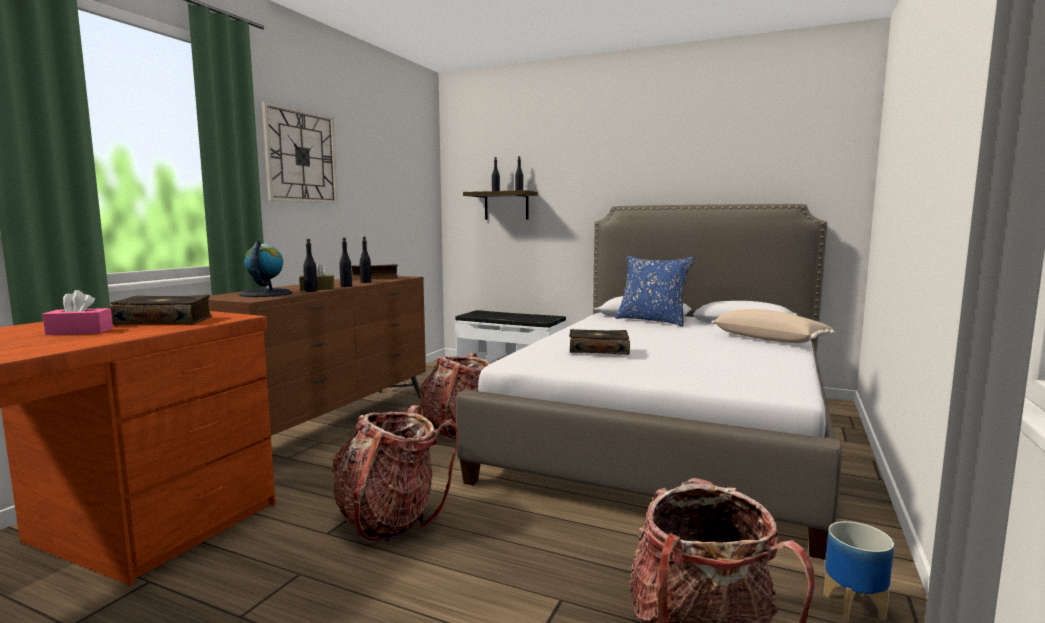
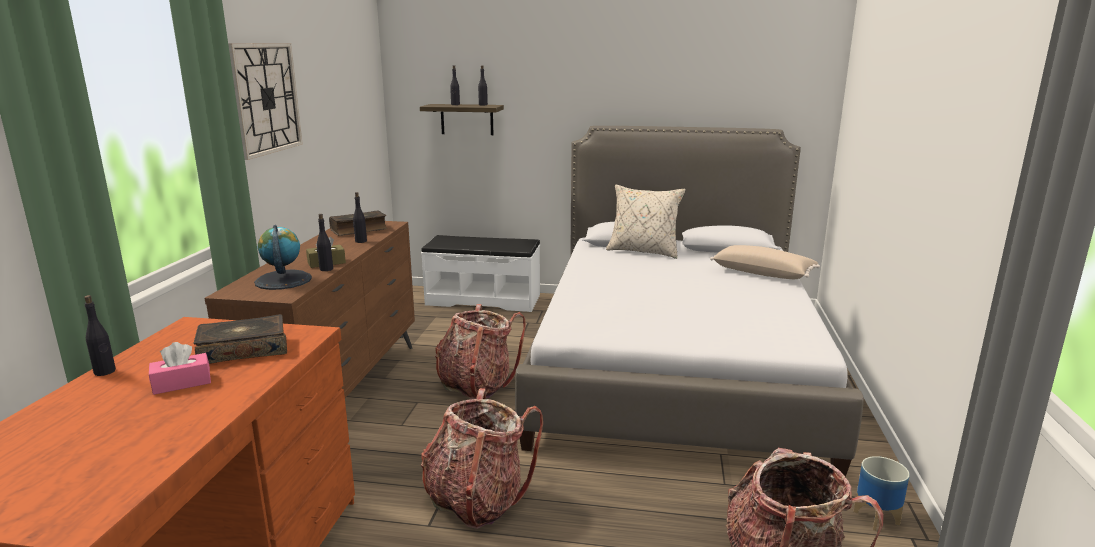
camera: 15 degrees left, 10 degrees up
black bottle [339,238,352,287] -> black bottle moved to [84,295,116,376]
book [569,329,630,355] -> none
blue pillow [615,256,695,326] -> beige pillow [606,185,686,259]

